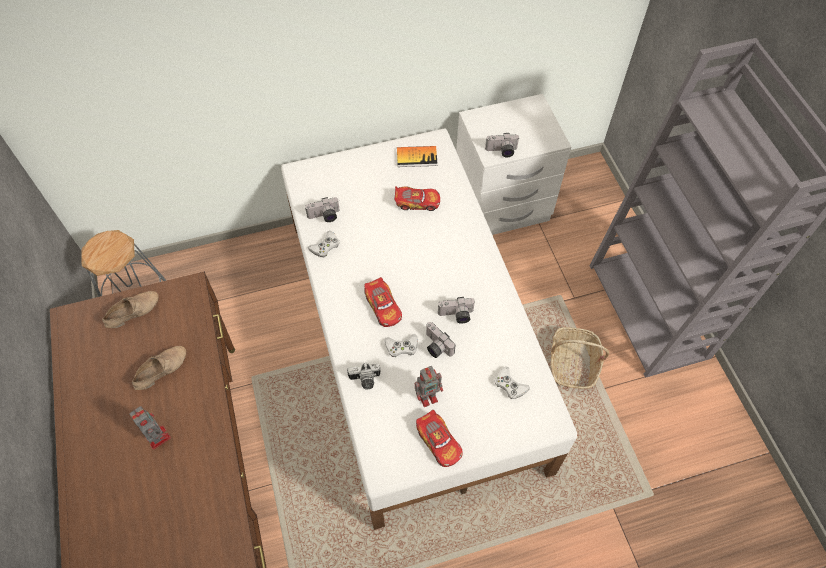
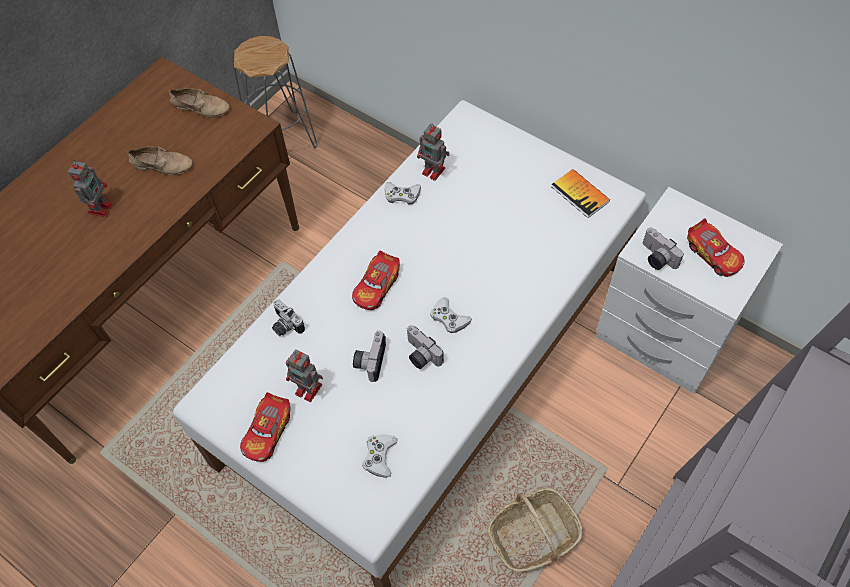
camera: 55 degrees right, 0 degrees up
camera [305,197,340,222] -> toy robot [417,124,450,181]
white game controller [385,334,418,357] -> white game controller moved to [430,297,472,333]
toy car [394,186,440,211] -> toy car moved to [687,218,744,277]

